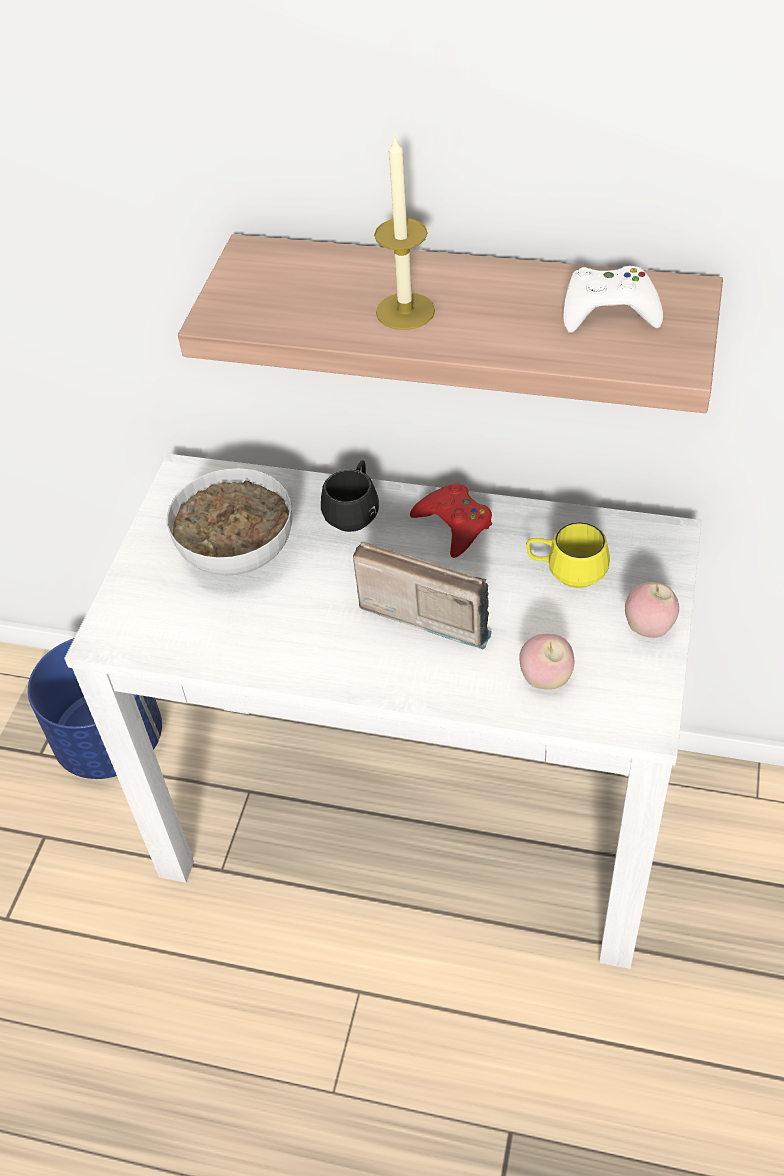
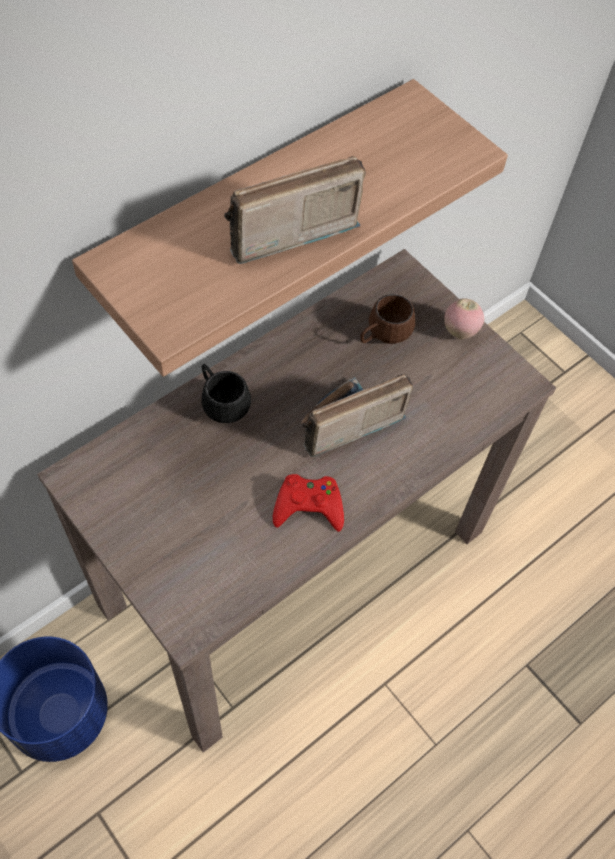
camera: 60 degrees left, 10 degrees up
white console table [64,454,702,969] -> brown console table [37,249,556,752]
bowl [167,468,292,575] -> none
candle [374,137,435,330] -> radio [224,156,366,264]
red game controller [410,483,492,558] -> red game controller moved to [273,474,344,532]
apple [519,634,574,690] -> none
yellow mug [526,522,610,588] -> brown mug [360,294,415,344]
white game controller [563,266,663,333] -> none

